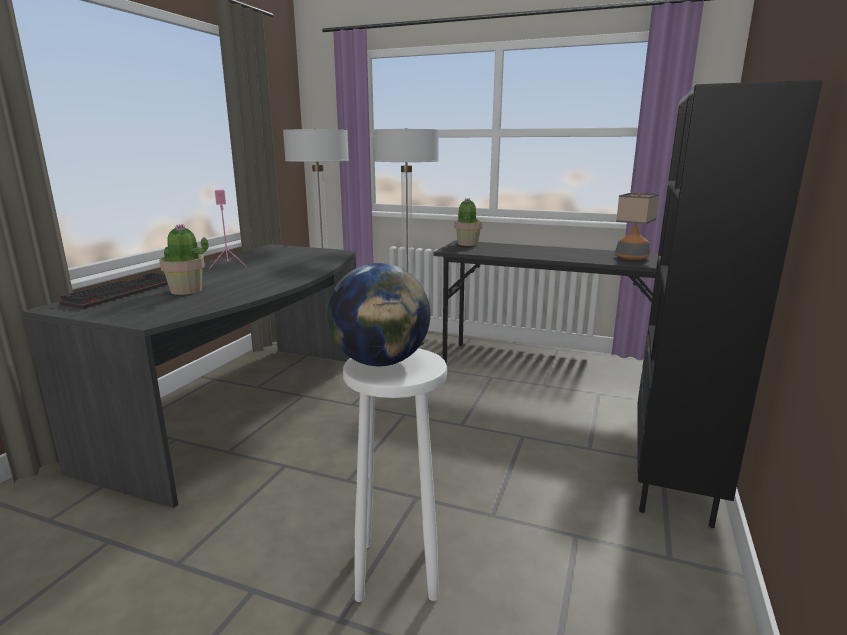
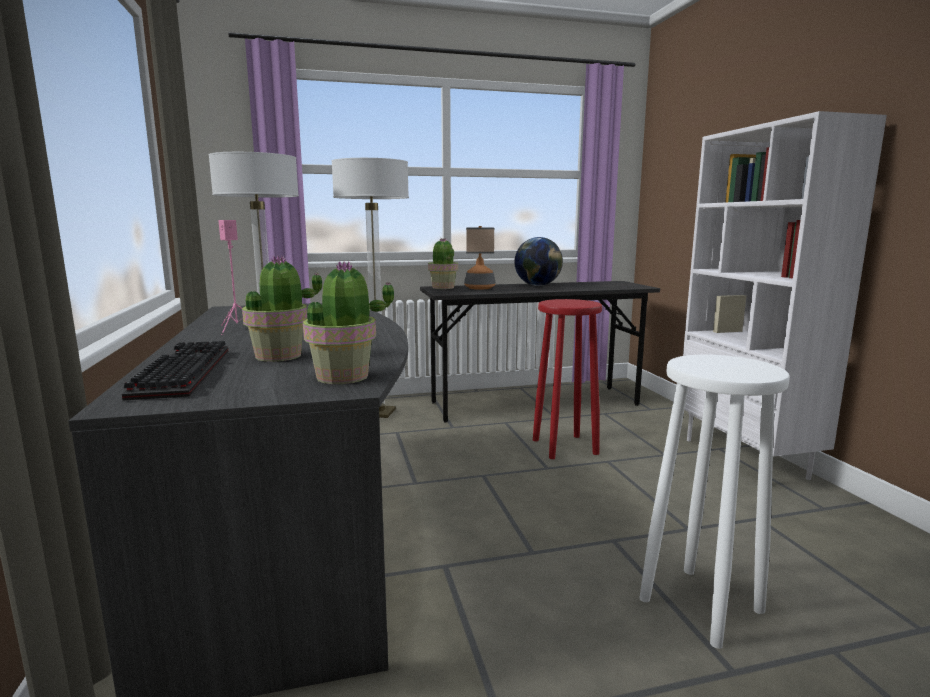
camera: 35 degrees left, 5 degrees down
globe [327,263,430,366] -> globe moved to [514,237,563,286]
table lamp [615,193,659,260] -> table lamp moved to [464,226,496,289]
black bookcase [637,80,823,528] -> white bookcase [683,111,887,480]
none -> potted plant [303,261,394,384]
none -> red stool [533,299,602,459]

